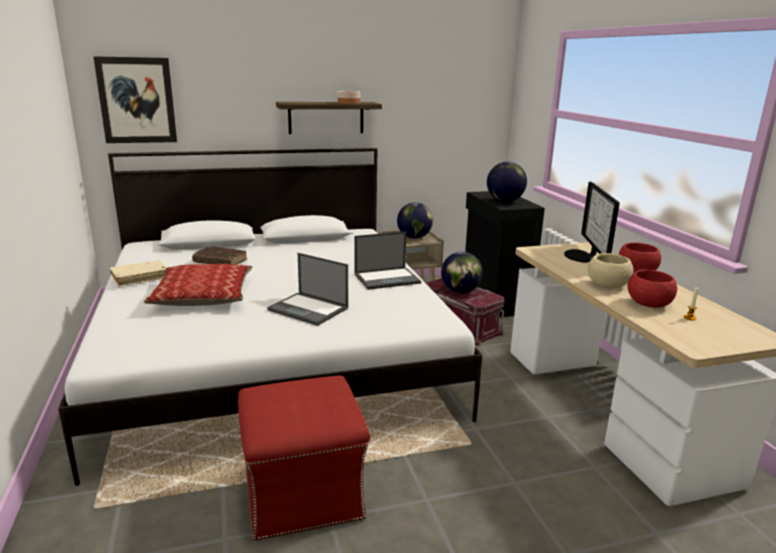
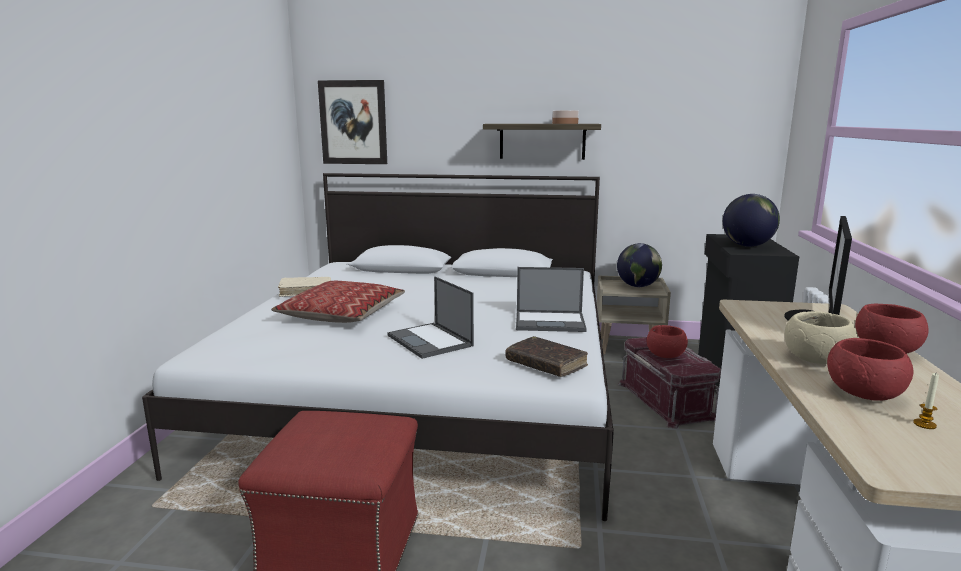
camera: 25 degrees right, 5 degrees down
brown book [192,246,247,264] -> brown book moved to [505,336,588,377]
globe [441,252,483,293] -> red bowl [647,325,688,358]

